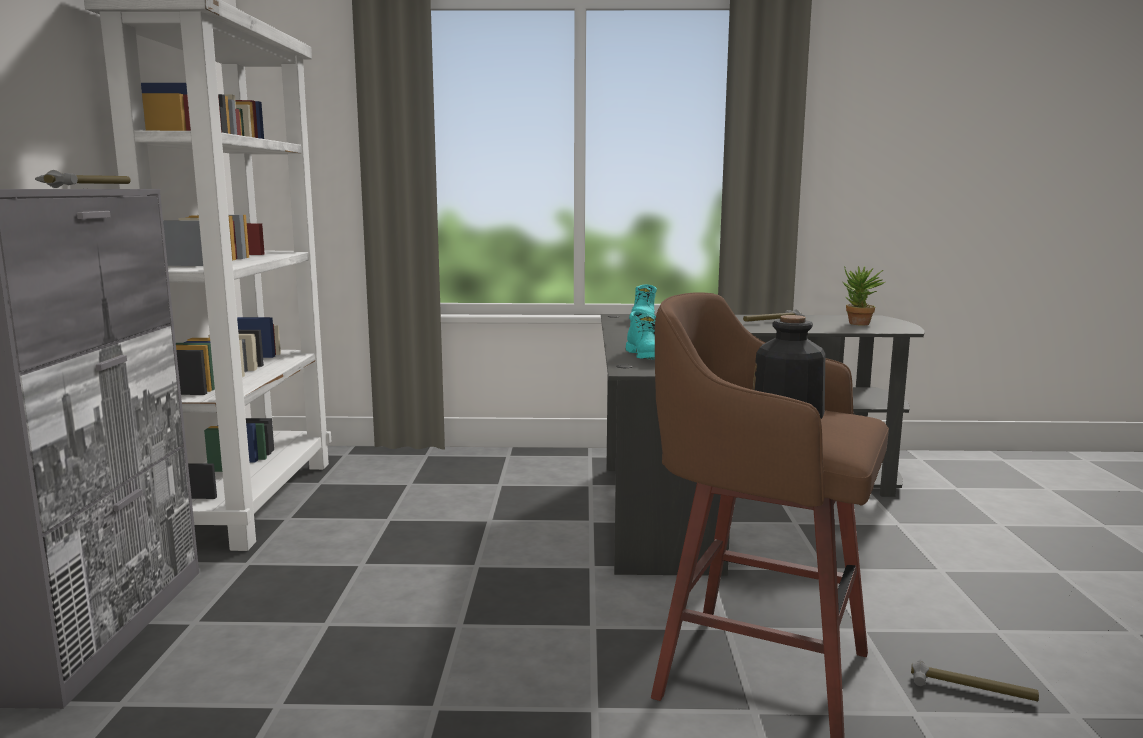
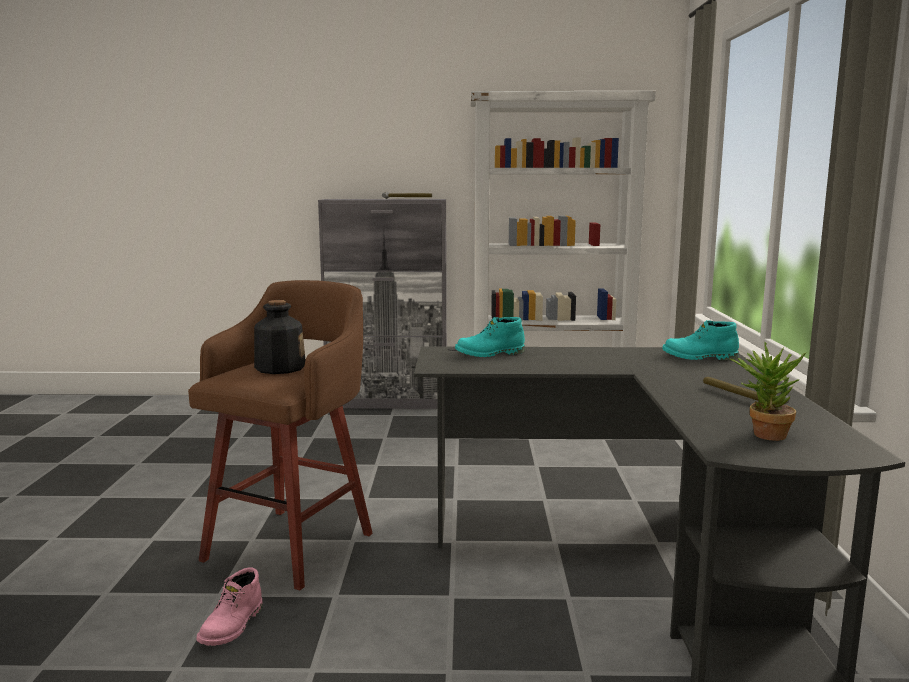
camera: 90 degrees right, 0 degrees up
hammer [911,658,1039,701] -> pink boot [197,567,263,646]

